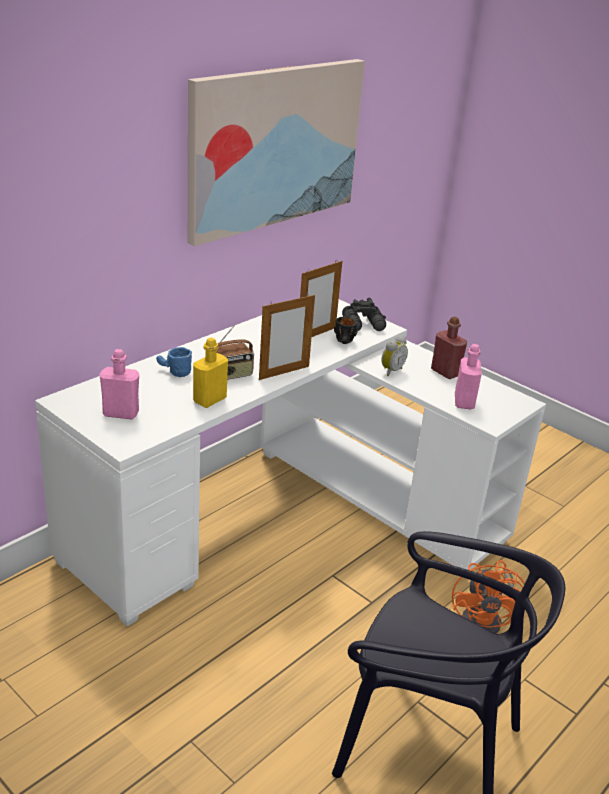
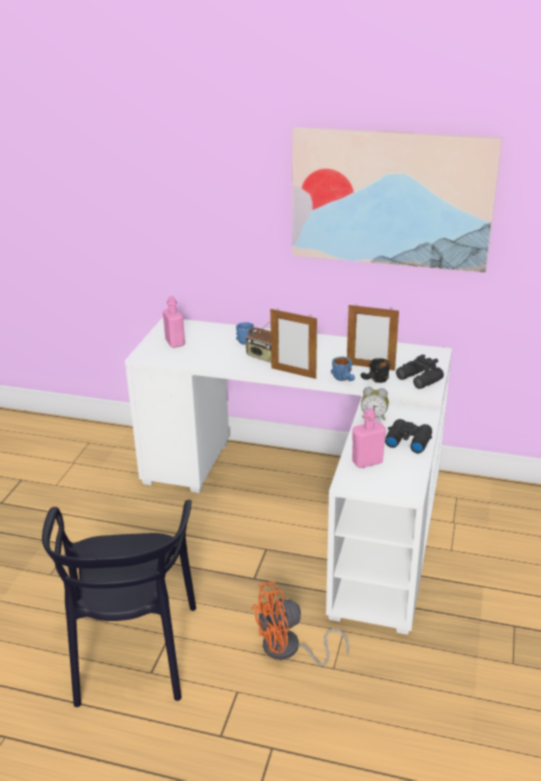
camera: 65 degrees right, 0 degrees up
yellow bottle [193,338,228,408] -> none
red bottle [431,317,467,379] -> black binoculars [385,419,432,453]
none -> blue mug [331,357,355,381]

